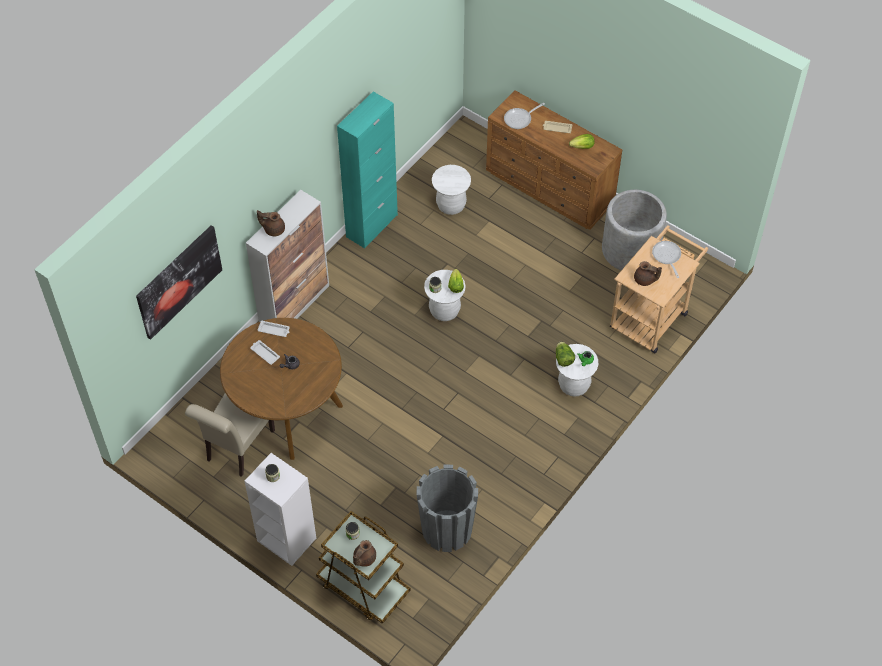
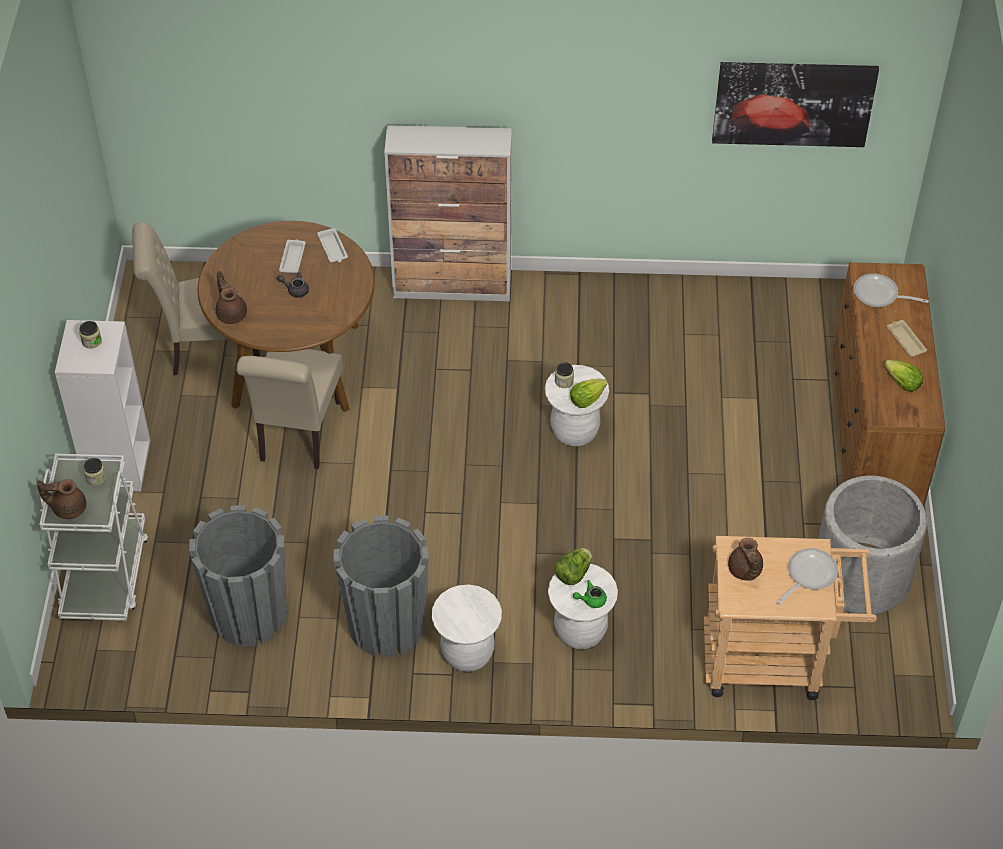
camera: 55 degrees right, 5 degrees down
picture [136,225,222,340] -> picture moved to [712,62,879,147]
brown teapot [257,210,285,236] -> brown teapot moved to [216,271,247,324]
brown cart [316,511,411,624] -> white cart [39,454,149,621]
turquoise cabinet [337,92,398,248] -> none
white stool [432,165,471,215] -> white stool moved to [432,585,502,672]
none -> beige chair [236,349,343,469]
none -> grey planter [334,516,429,657]

